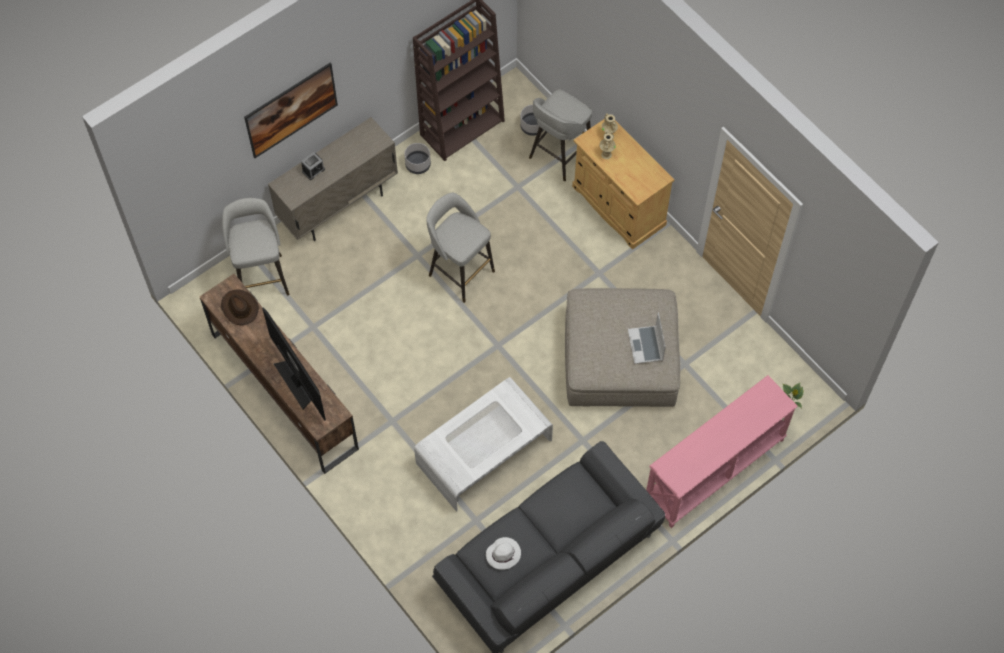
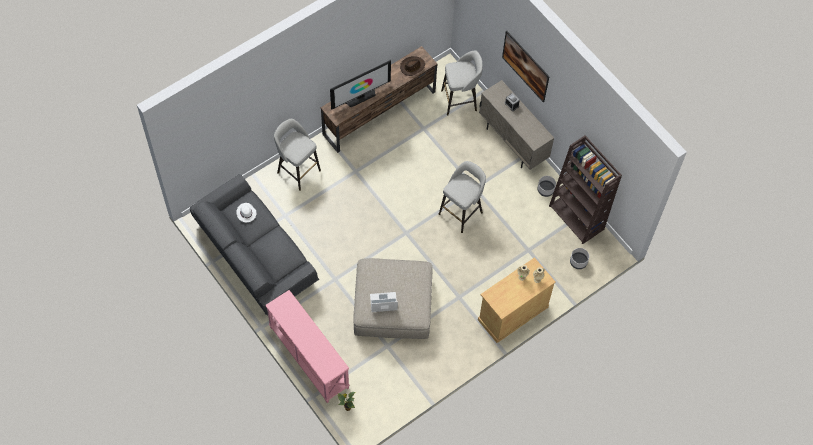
camera: 90 degrees right, 0 degrees up
white coffee table [414,377,553,512] -> none
grey stool [529,89,592,181] -> grey stool moved to [274,119,321,191]

